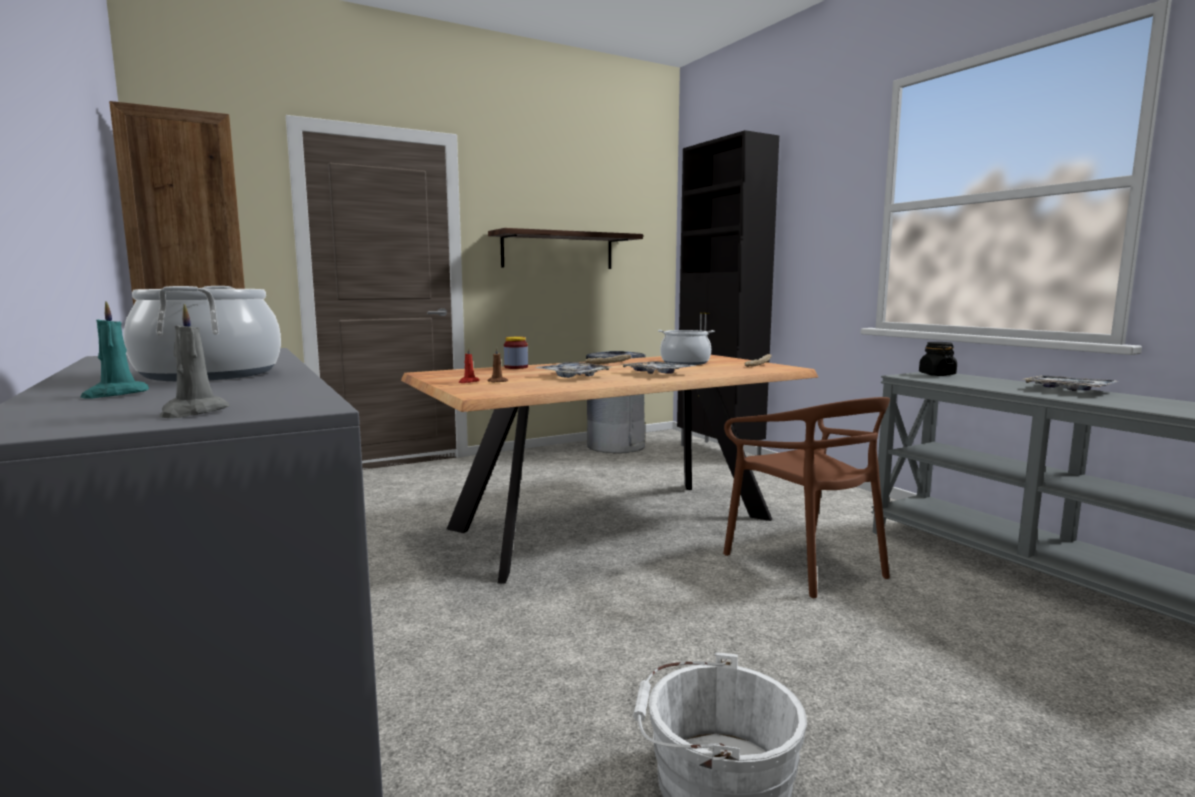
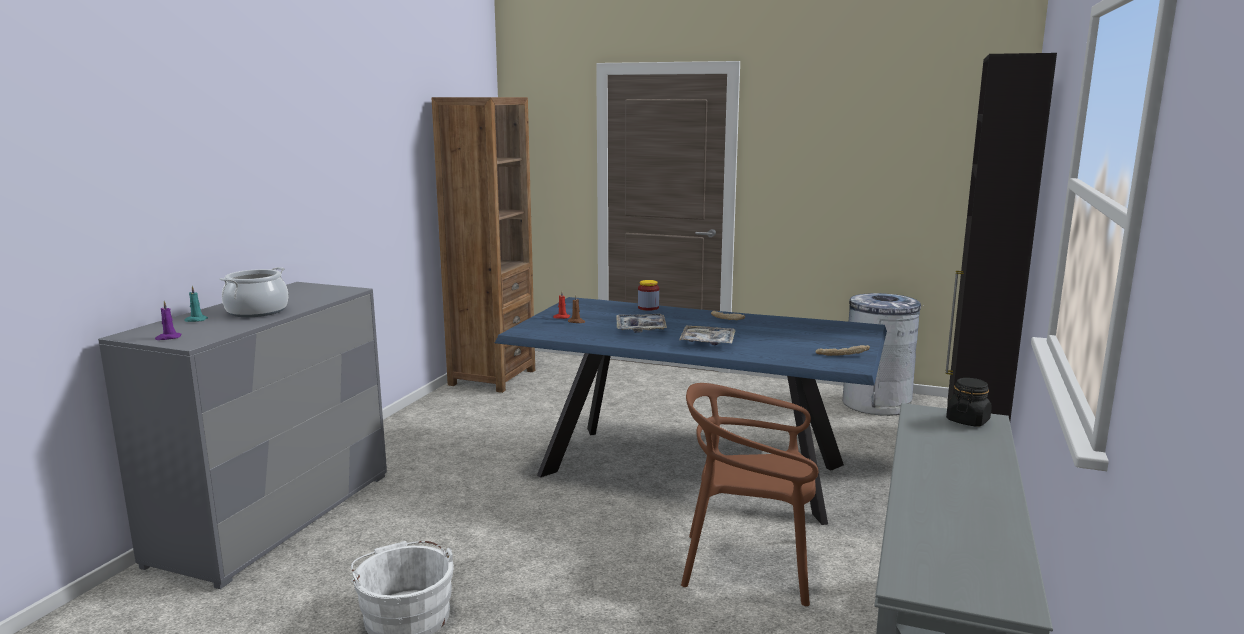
camera: 50 degrees right, 5 degrees up
grey candle [159,304,230,418] -> purple candle [155,301,182,340]
brown dining table [401,355,818,584] -> blue dining table [495,297,887,525]
shelf [488,228,643,269] -> none
cooking pot [658,330,714,365] -> none
brown chair [723,397,890,598] -> brown chair turned 75 degrees clockwise [681,383,818,606]
tray [1021,375,1118,391] -> none

